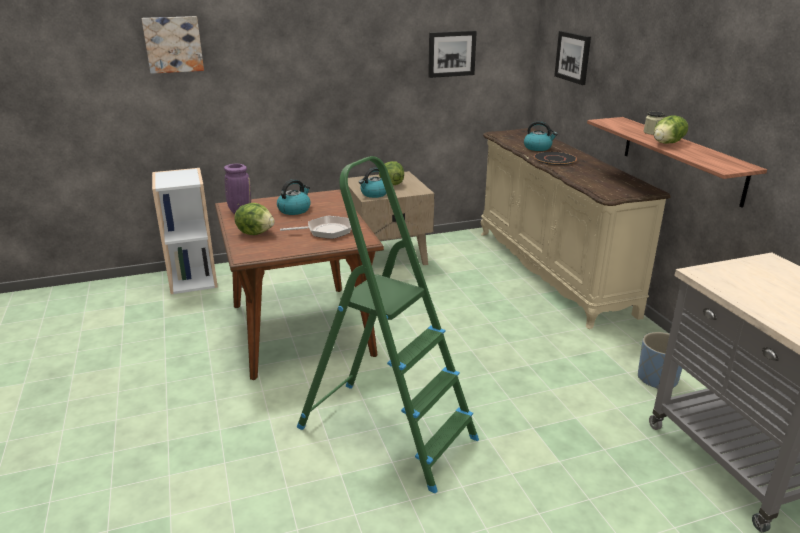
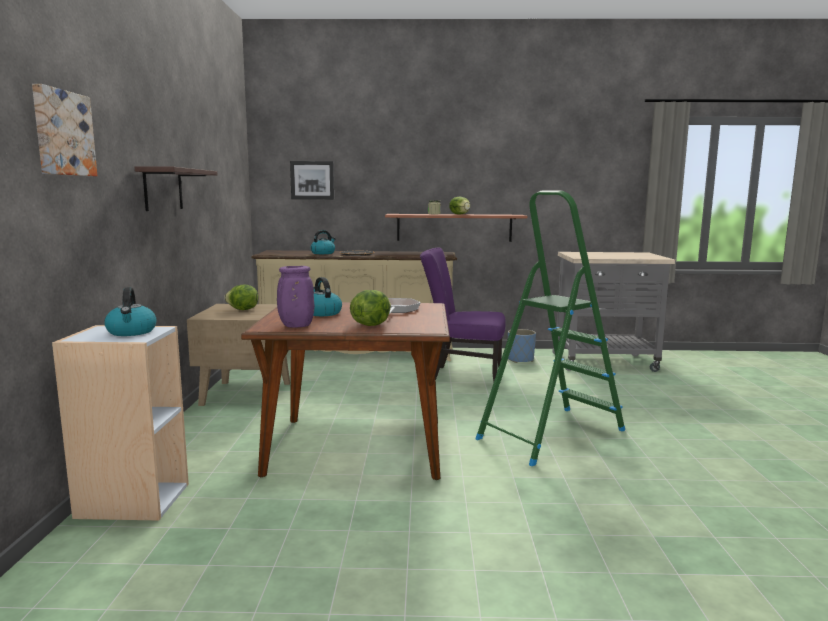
camera: 70 degrees left, 15 degrees down
kettle [359,168,387,198] -> kettle moved to [104,287,157,336]
picture [428,31,477,78] -> none
none -> shelf [135,166,217,211]
none -> purple chair [420,248,506,382]

